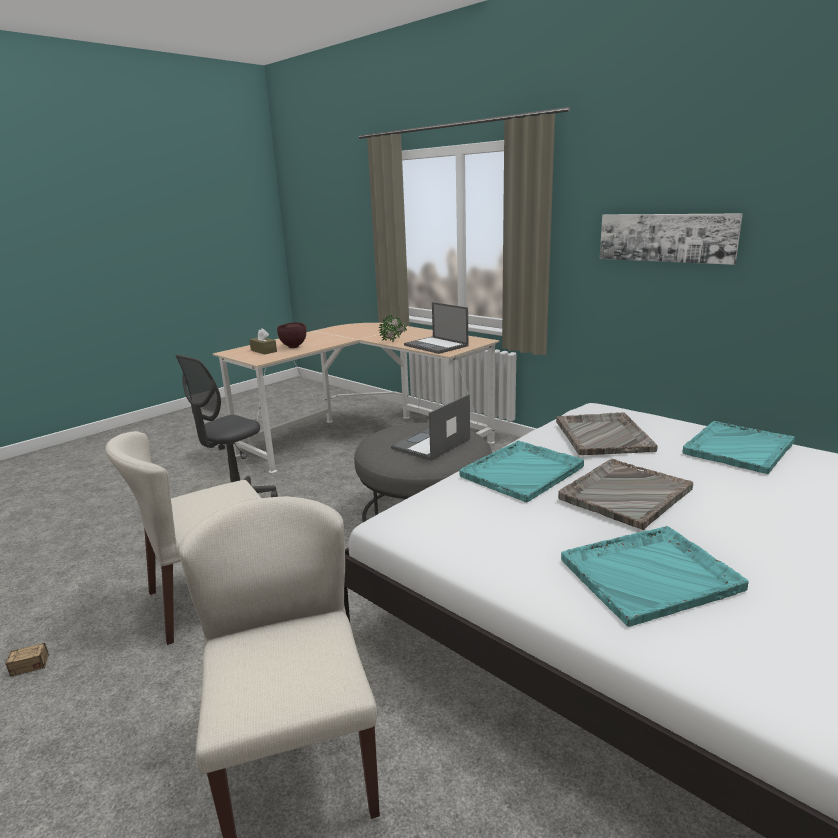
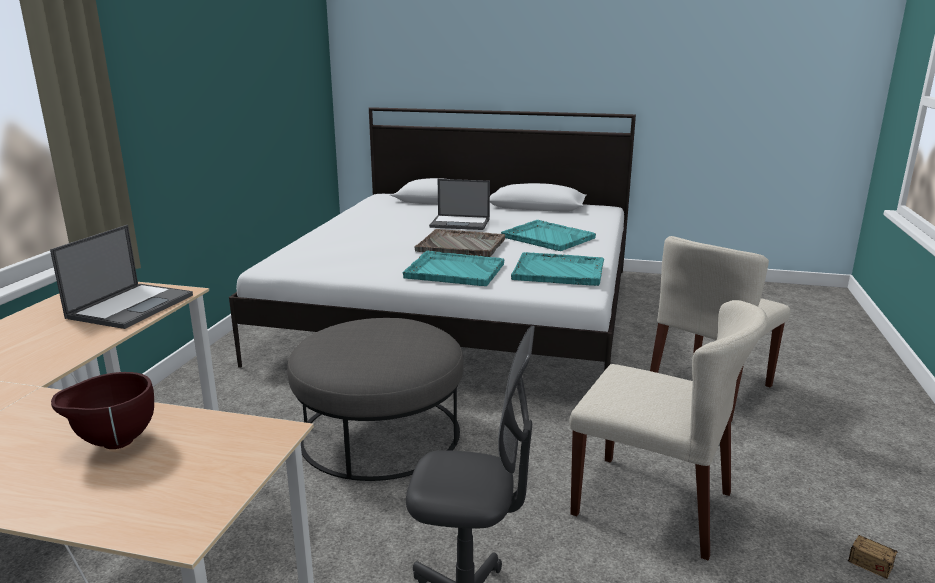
camera: 120 degrees left, 0 degrees up
brown tissue box [249,328,277,355] -> none
potted plant [379,314,407,342] -> none
laptop [391,394,470,461] -> laptop moved to [429,179,490,230]
grey tray [556,412,658,455] -> none
picture [600,213,743,265] -> none
turquoise tray [682,421,795,475] -> turquoise tray moved to [511,252,604,286]

